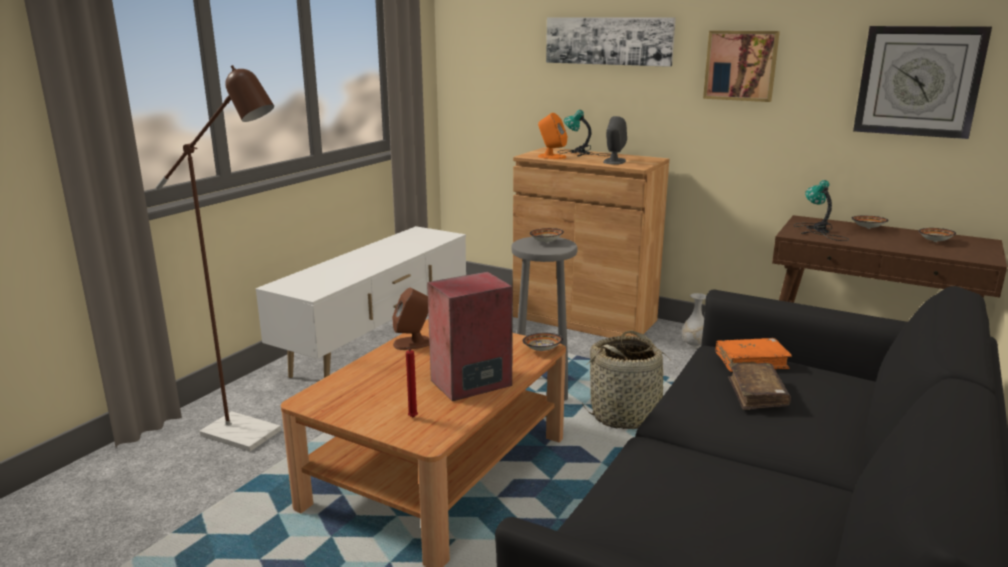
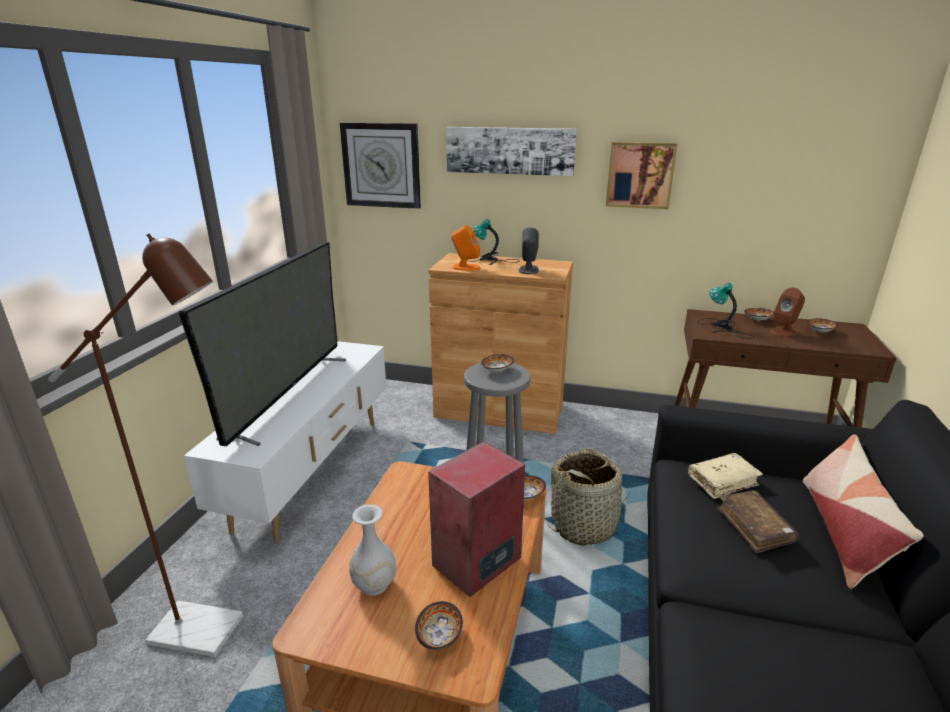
camera: 15 degrees left, 5 degrees up
brown speaker [393,288,429,350] -> brown speaker moved to [770,288,805,337]
red candle [405,347,418,417] -> bowl [415,601,463,650]
white vase [682,293,707,349] -> white vase moved to [349,504,396,596]
orange book [716,338,792,372] -> beige book [688,453,763,499]
wall clock [853,26,992,139] -> wall clock moved to [340,123,421,209]
none -> television [179,242,346,446]
none -> pillow [803,434,924,589]

